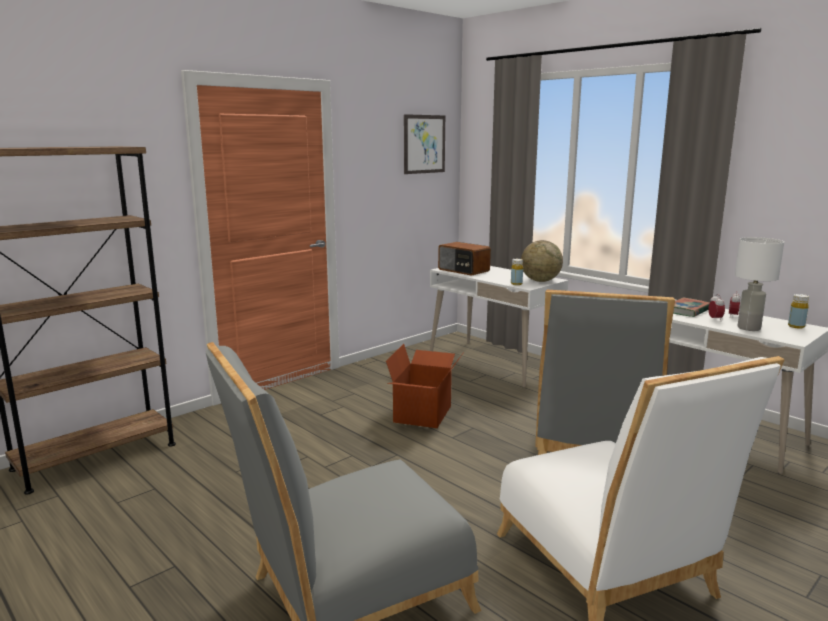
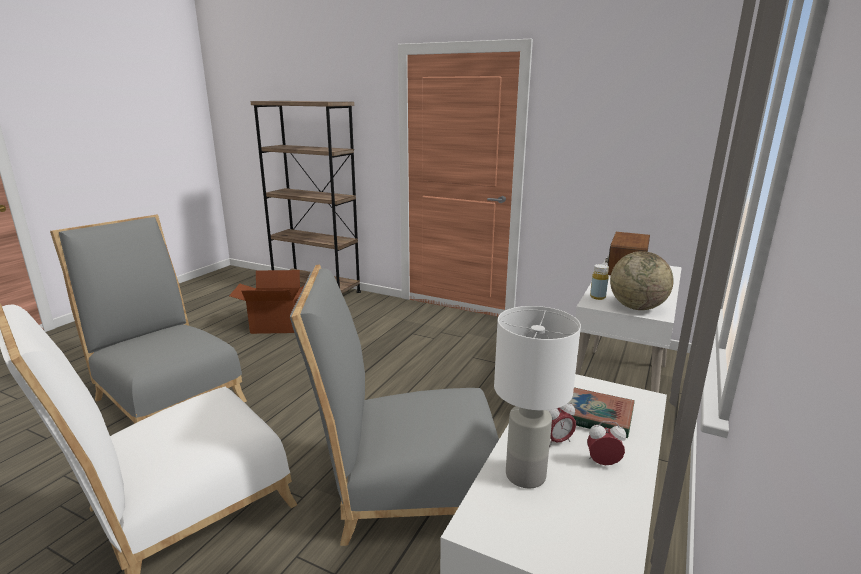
camera: 70 degrees right, 5 degrees up
cardboard box [386,344,464,428] -> cardboard box moved to [229,270,305,334]
picture [404,114,445,174] -> none
yellow bottle [788,294,809,329] -> none

